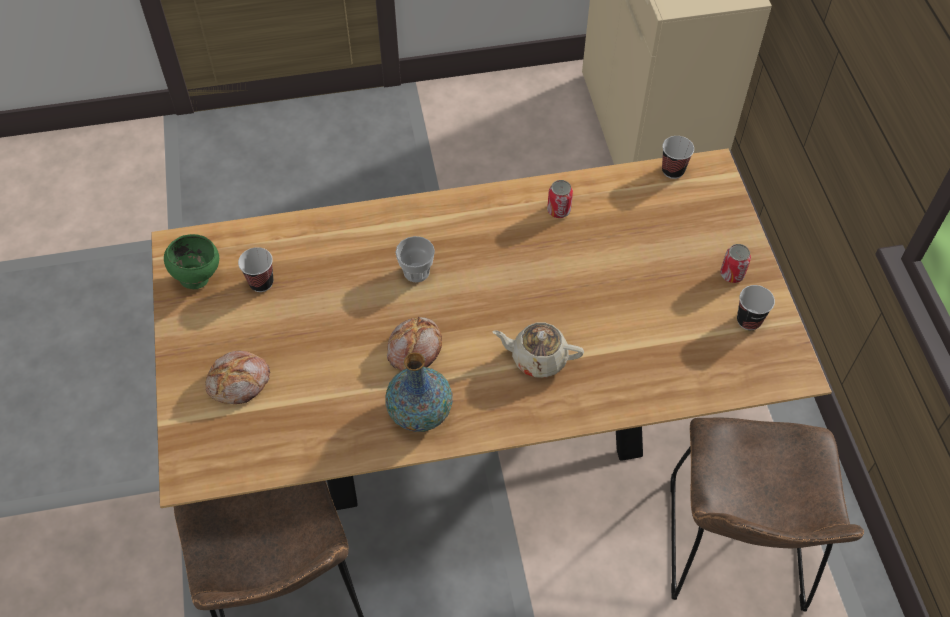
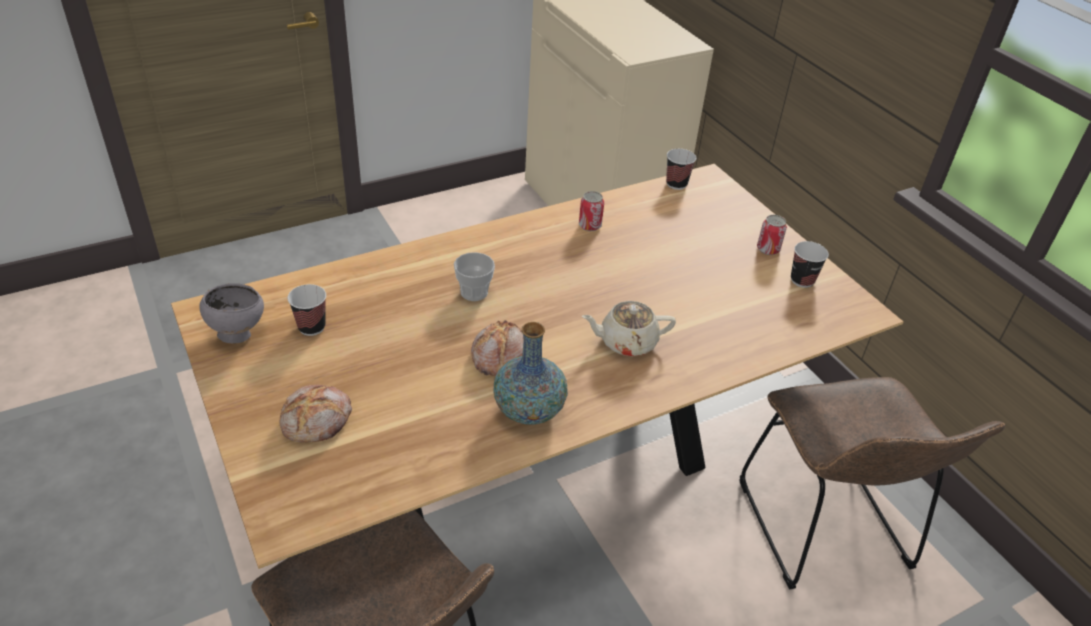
camera: 20 degrees left, 15 degrees down
green bowl [164,234,219,289] -> grey bowl [199,283,264,343]

